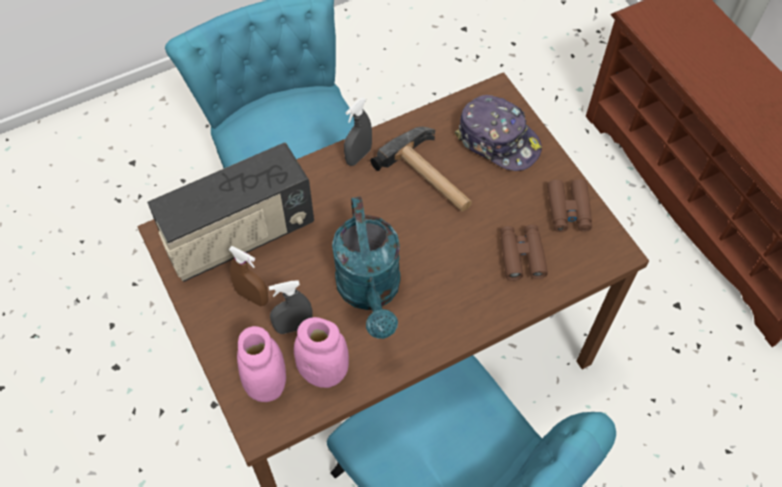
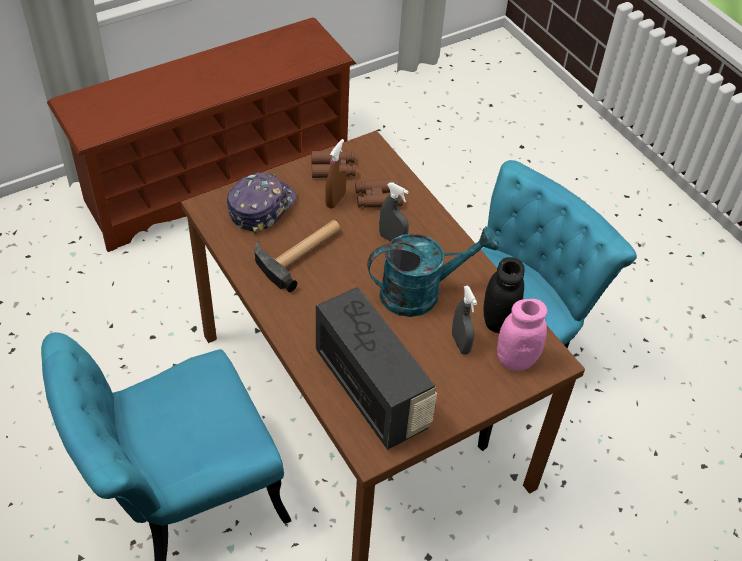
camera: 95 degrees left, 10 degrees down
brown spray bottle [228,246,268,306] -> brown spray bottle moved to [325,139,346,209]
pink jar [294,317,349,388] -> black jar [483,257,525,333]
grey spray bottle [344,97,372,166] -> grey spray bottle moved to [379,183,409,242]

